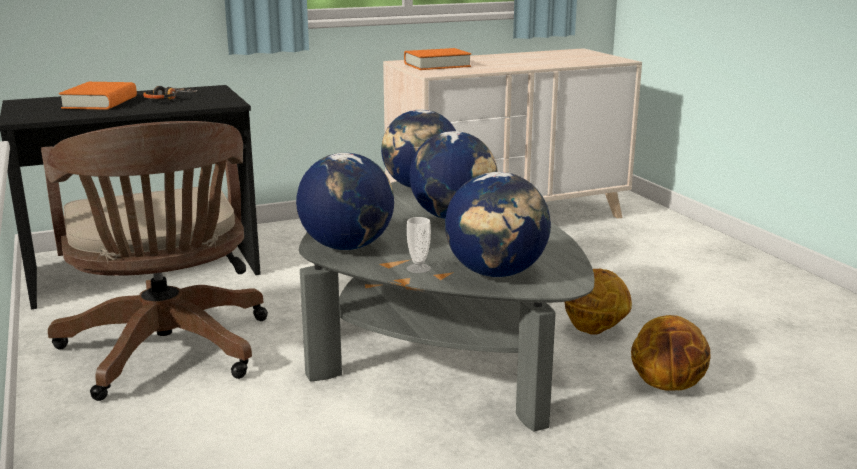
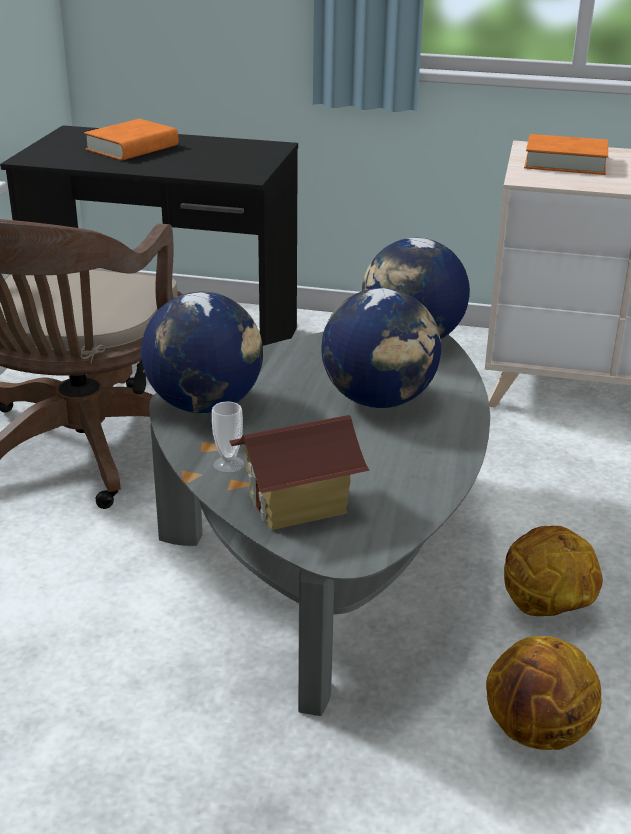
camera: 35 degrees right, 10 degrees up
headphones [143,86,197,100] -> none
globe [445,172,551,277] -> toy house [229,415,370,530]

